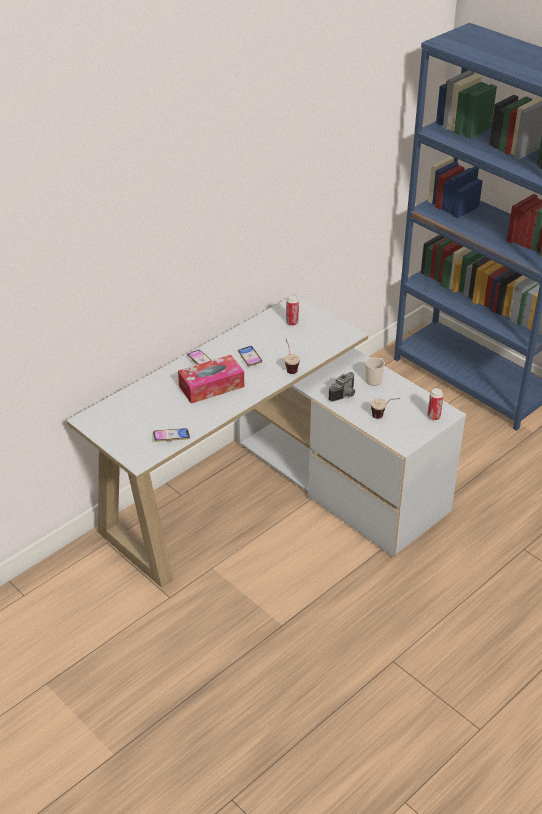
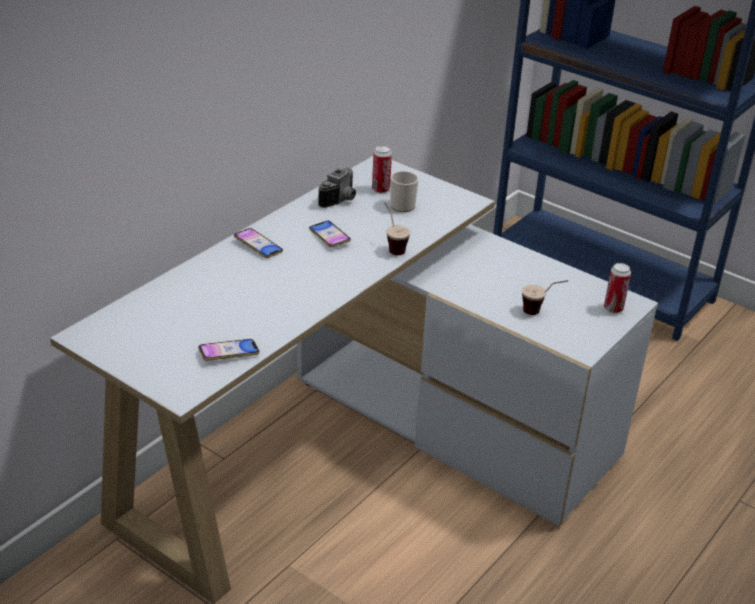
camera: 10 degrees left, 5 degrees down
tissue box [178,355,244,404] -> none
camera [328,372,355,402] -> camera moved to [318,168,356,208]
mug [365,357,385,386] -> mug moved to [390,171,419,212]

